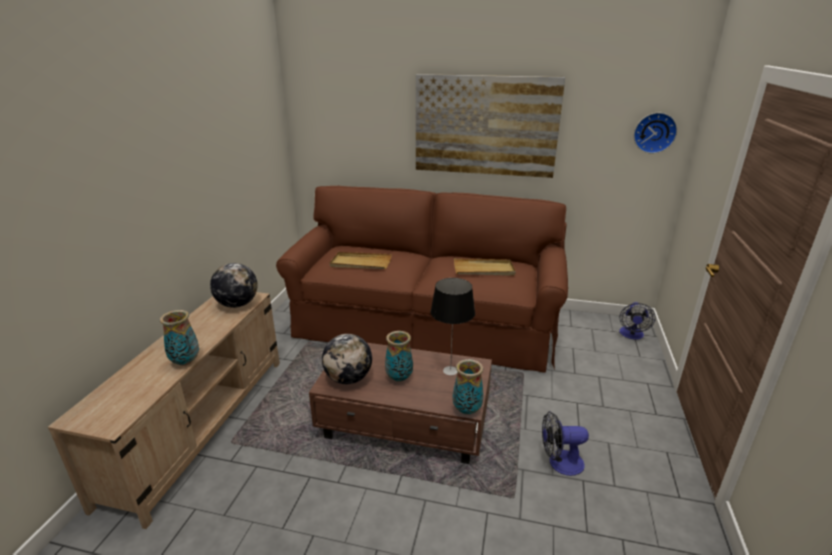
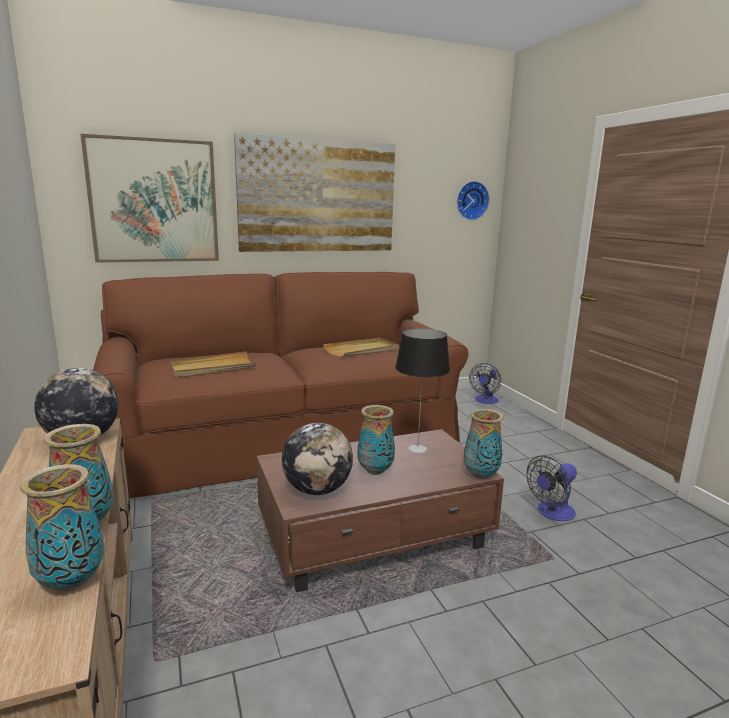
camera: 35 degrees left, 10 degrees down
fan [619,302,656,340] -> fan turned 45 degrees clockwise [469,363,501,404]
none -> vase [20,464,104,591]
none -> picture [81,134,219,263]

